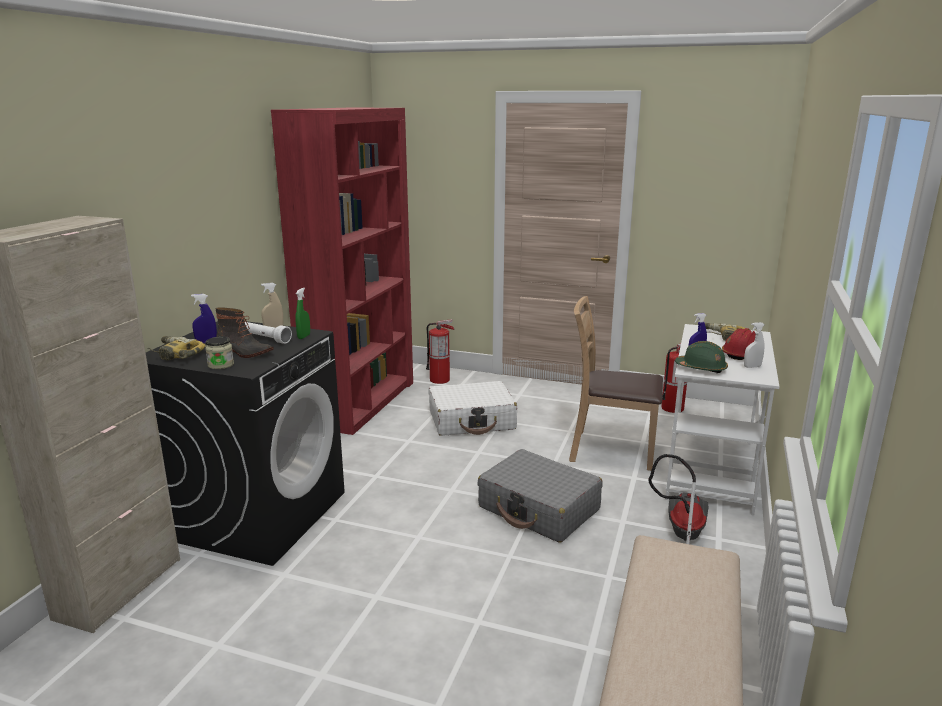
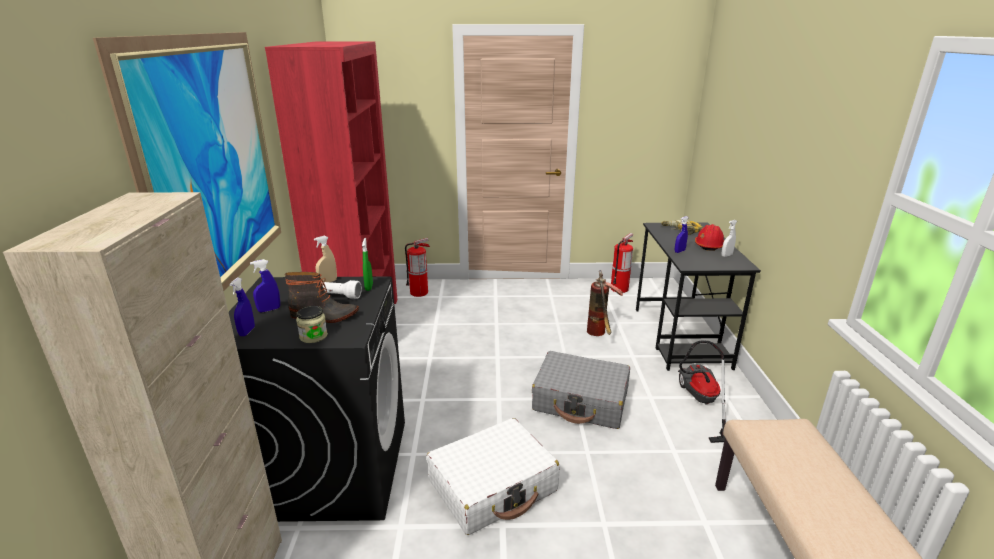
camera: 20 degrees left, 5 degrees up
power drill [147,336,206,360] -> blue spray bottle [229,278,255,336]
white suitcase [429,381,517,436] -> white suitcase moved to [427,418,559,535]
brown chair [569,296,663,471] -> fire extinguisher [587,270,623,336]
white desk [665,324,779,515] -> black desk [636,223,761,371]
green hard hat [675,341,728,374] -> none
none -> picture [93,32,281,291]

